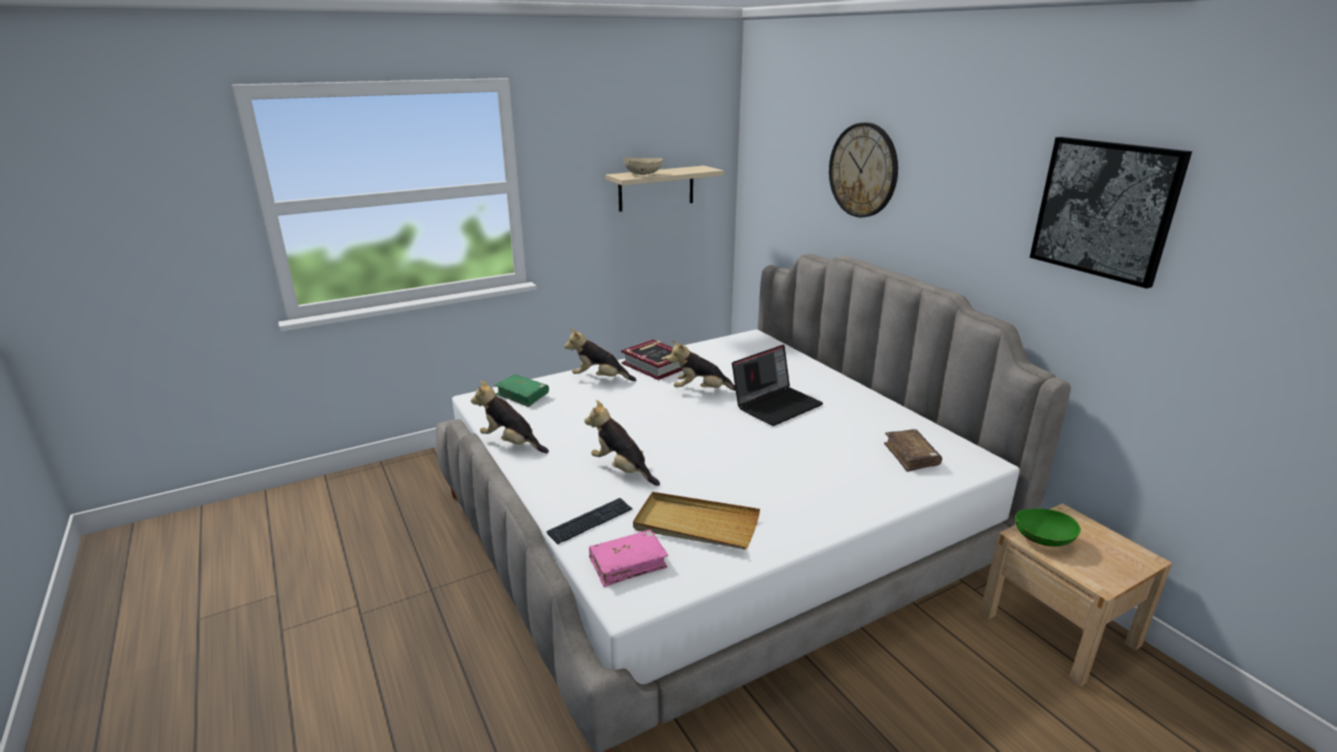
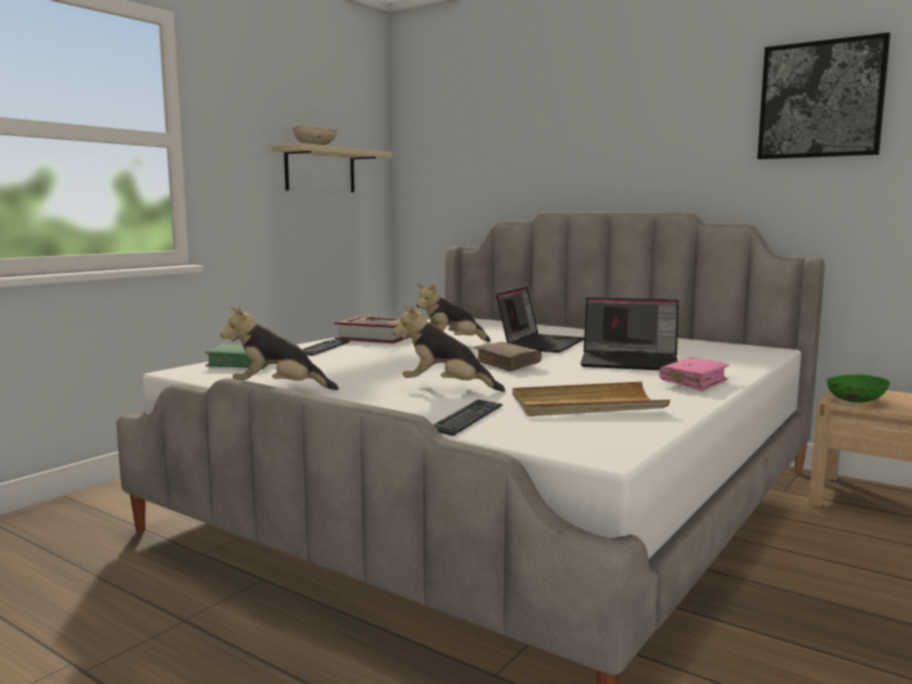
camera: 25 degrees left, 15 degrees down
plush toy [564,328,637,381] -> keyboard [302,339,350,356]
pink book [589,530,668,587] -> pink book moved to [659,357,730,391]
wall clock [829,123,898,217] -> none
brown book [884,429,942,472] -> brown book moved to [474,342,542,372]
none -> laptop [580,297,679,370]

